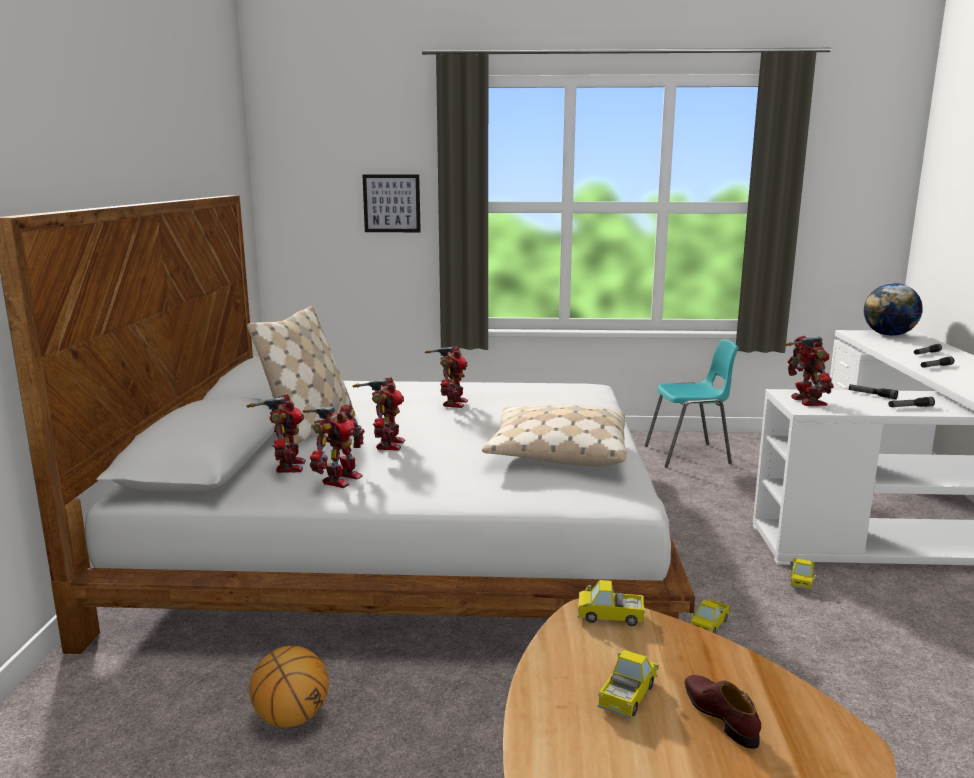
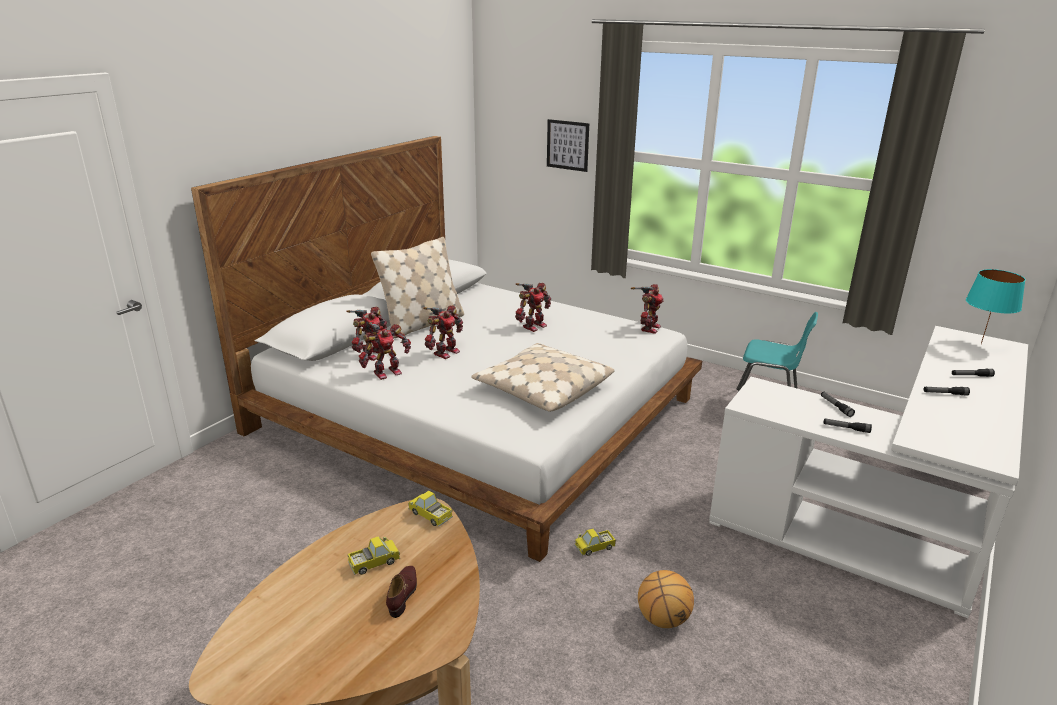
camera: 30 degrees right, 10 degrees up
basketball [250,646,329,728] -> basketball moved to [638,570,694,628]
toy robot [785,336,834,406] -> toy robot moved to [631,284,663,334]
toy truck [789,558,816,591] -> none
globe [864,283,923,336] -> turquoise table lamp [966,269,1026,344]

